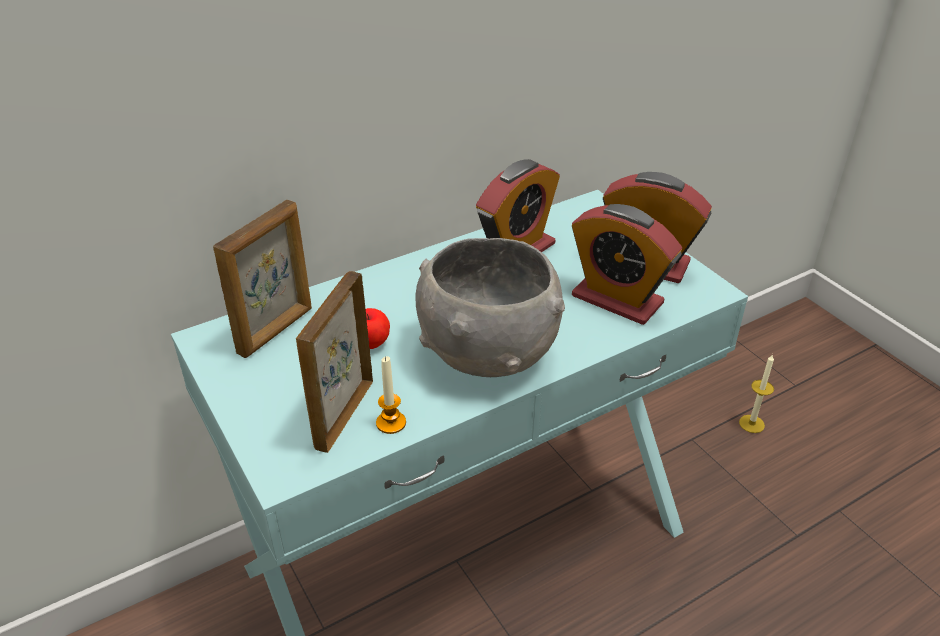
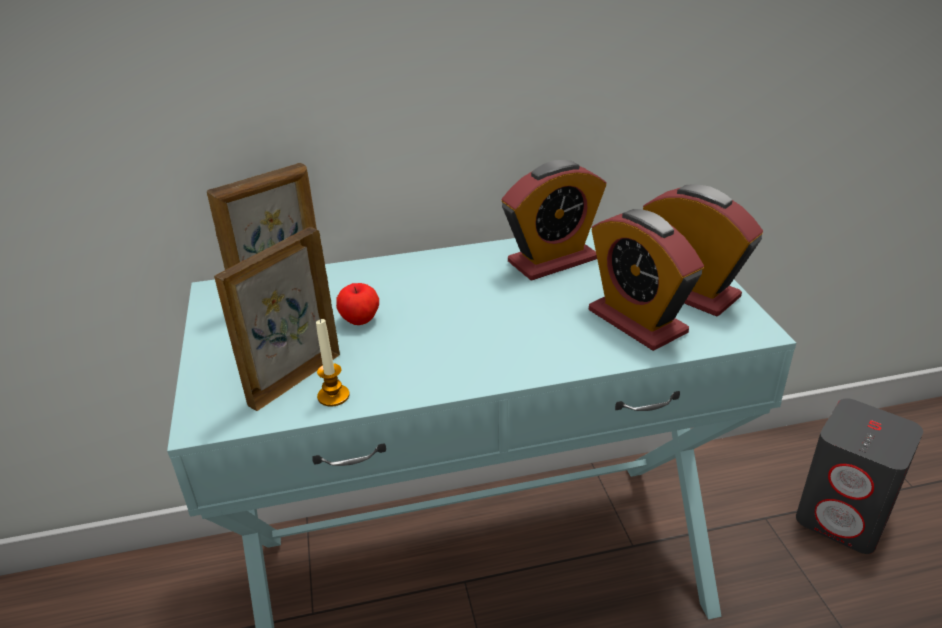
camera: 20 degrees right, 5 degrees down
grey bowl [416,238,565,377] -> none
candle [739,354,774,433] -> grey speaker [796,398,923,554]

